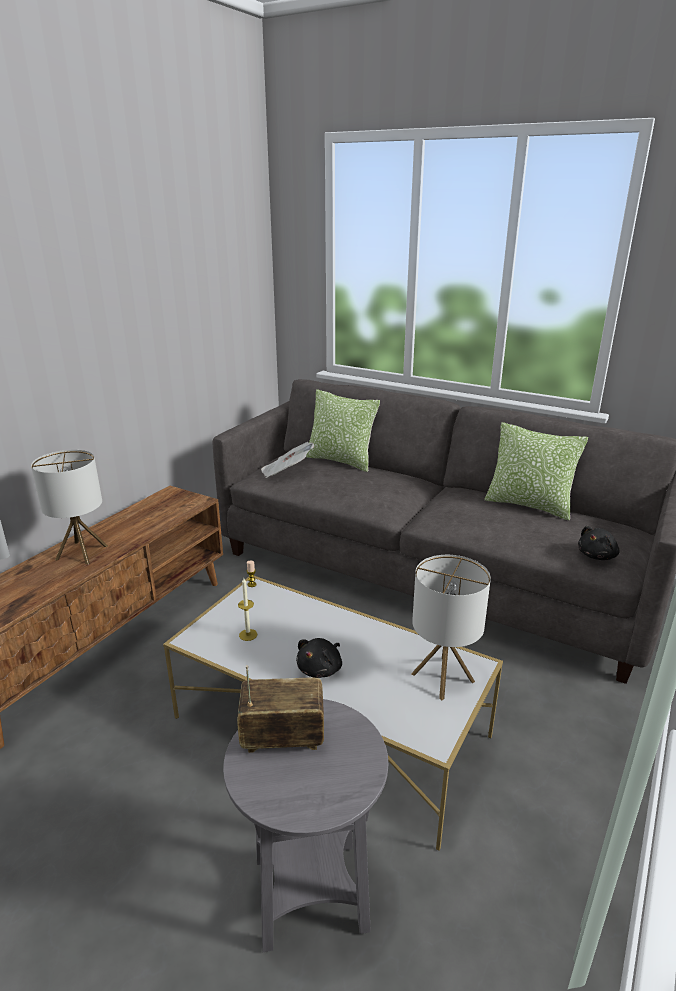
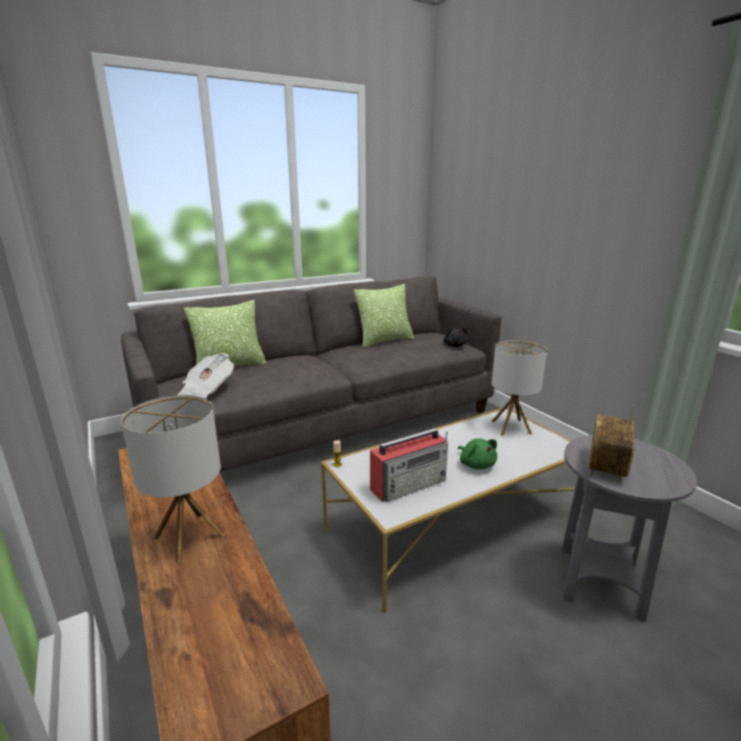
camera: 60 degrees left, 5 degrees down
candle [238,578,257,641] -> radio [370,428,448,502]
black plush toy [296,638,342,678] -> green plush toy [458,438,497,469]

